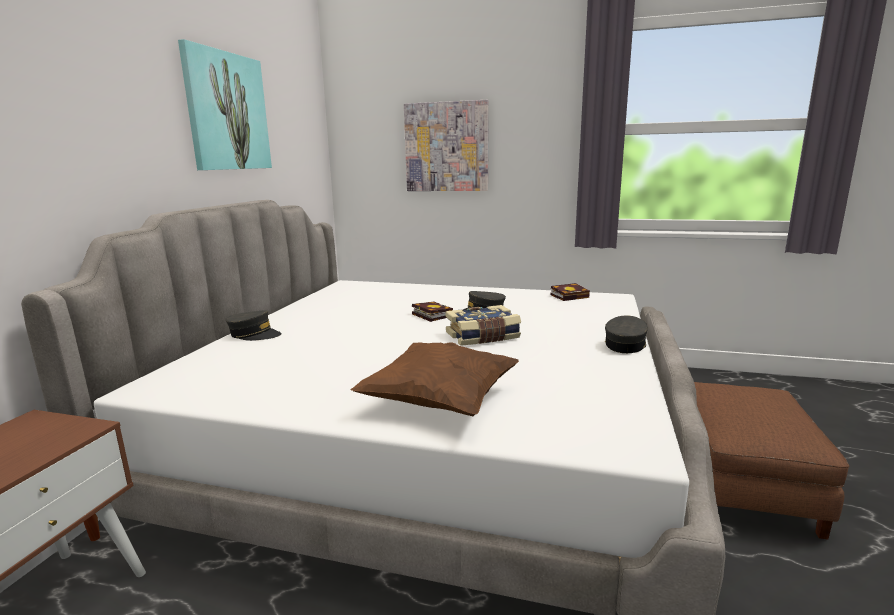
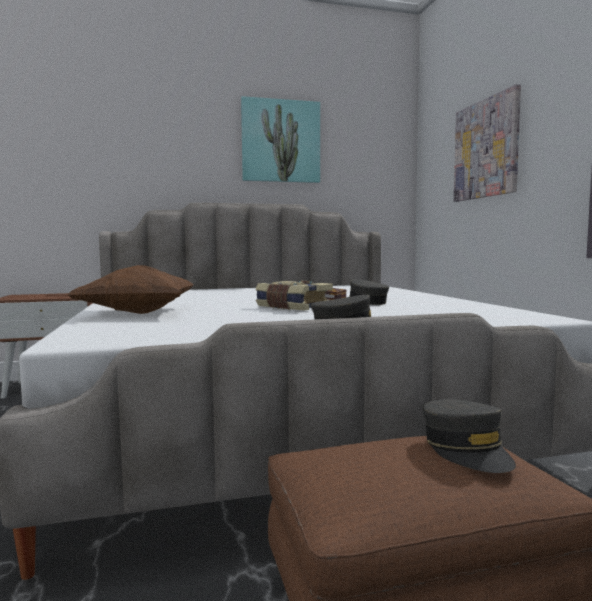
camera: 60 degrees right, 10 degrees down
grey cap [226,310,282,341] -> grey cap moved to [423,399,516,473]
book [551,283,590,301] -> none

